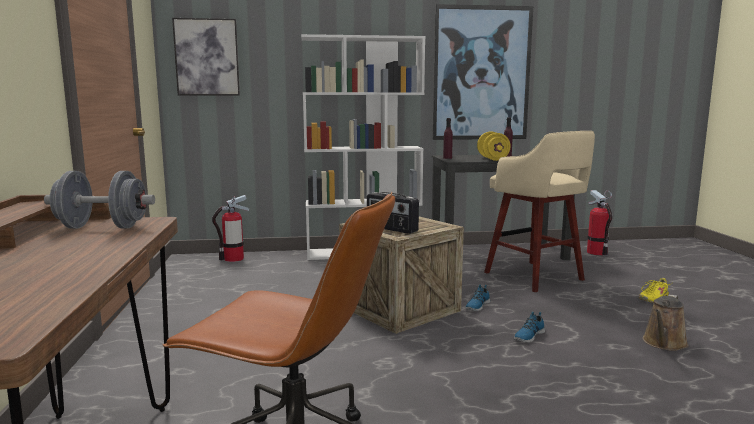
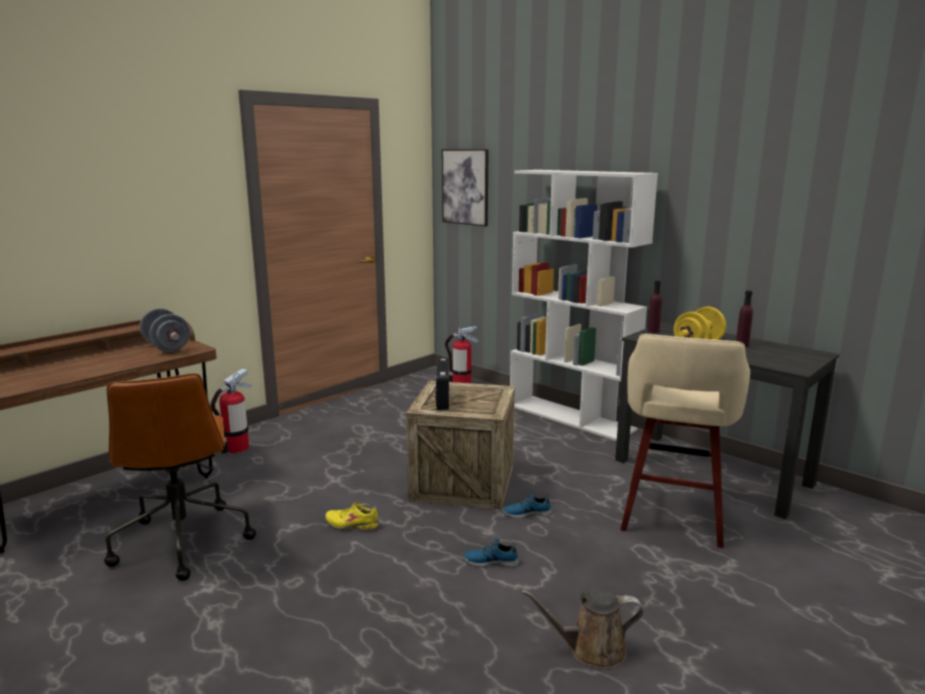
camera: 50 degrees right, 5 degrees up
picture [433,4,533,140] -> none
fire extinguisher [587,190,612,255] -> fire extinguisher moved to [210,369,251,454]
yellow shoe [638,278,672,303] -> yellow shoe moved to [325,502,380,530]

